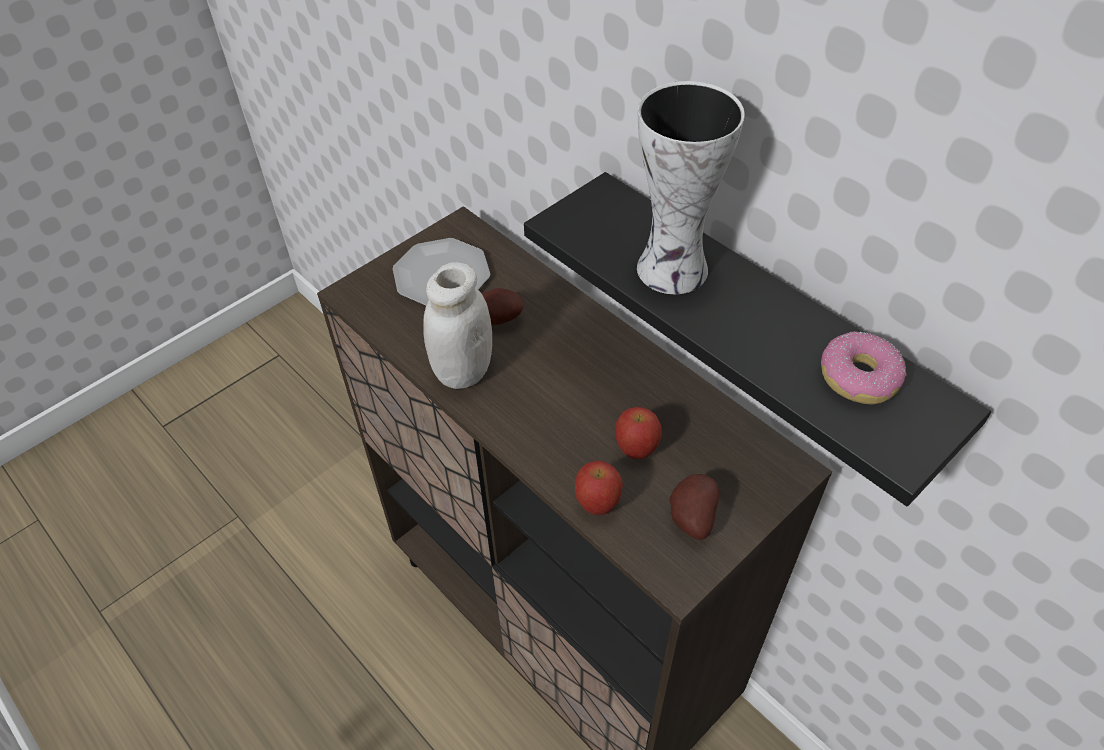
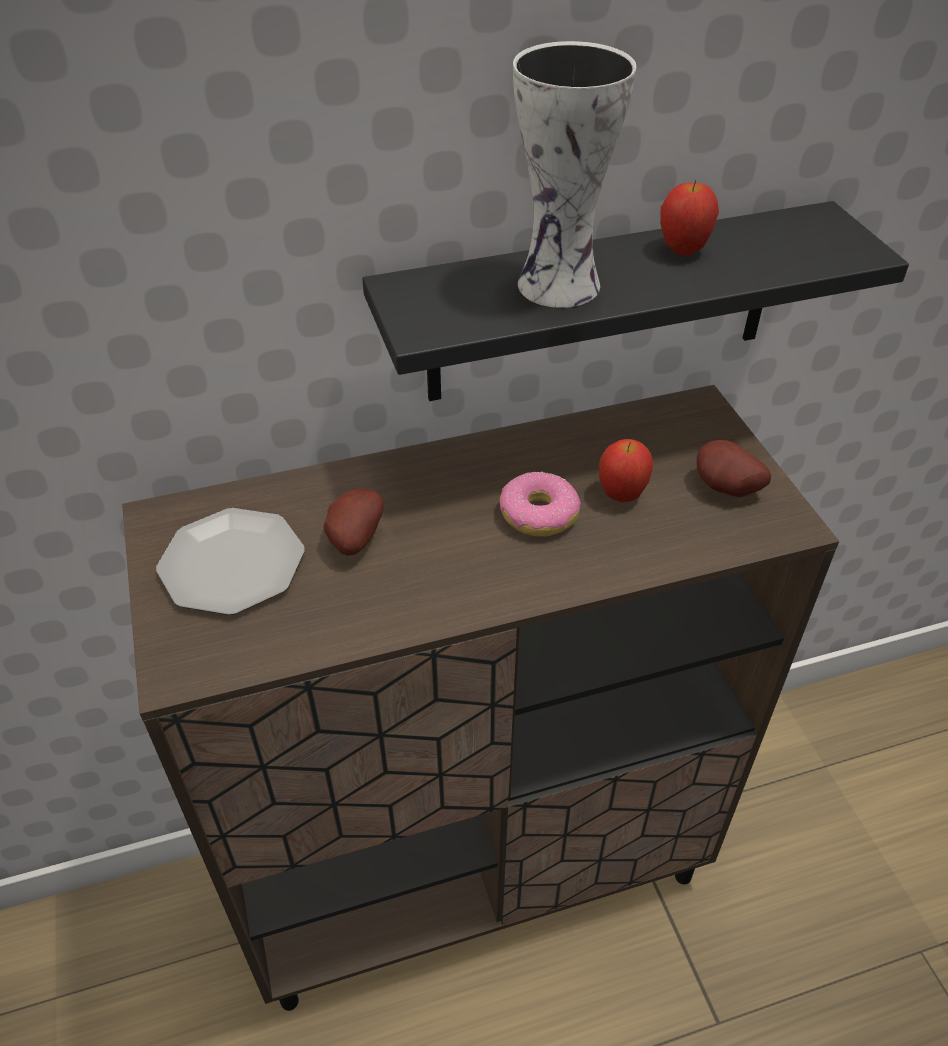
camera: 65 degrees left, 5 degrees down
white jar [423,262,492,389] -> none
apple [575,461,623,515] -> apple moved to [660,180,719,256]
donut [821,331,907,405] -> donut moved to [500,471,581,537]

